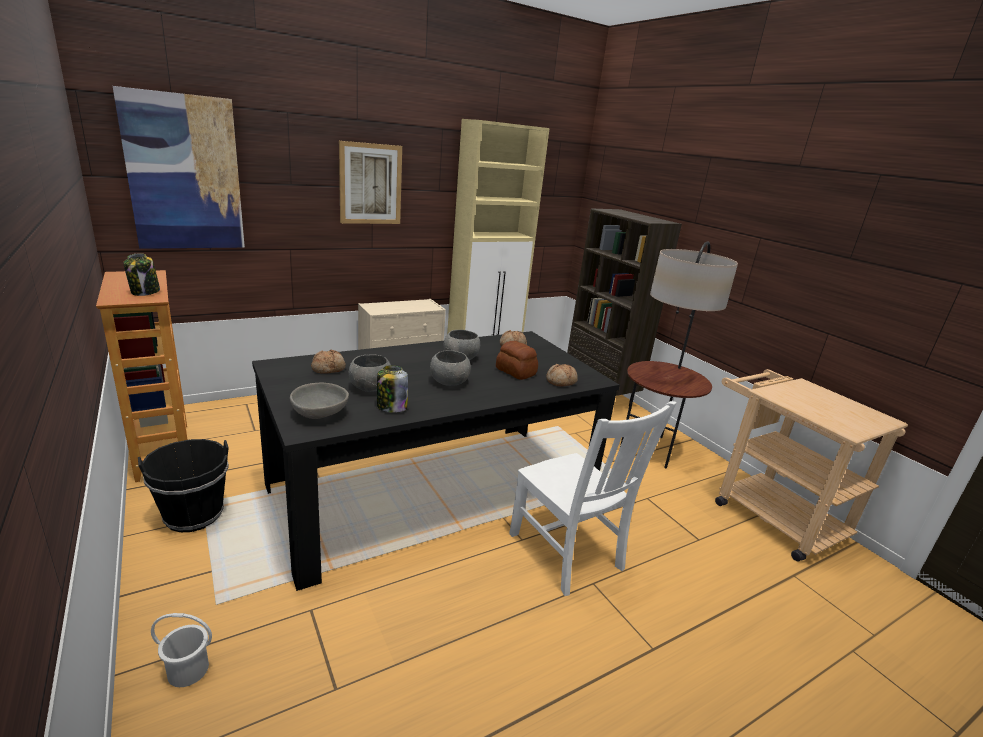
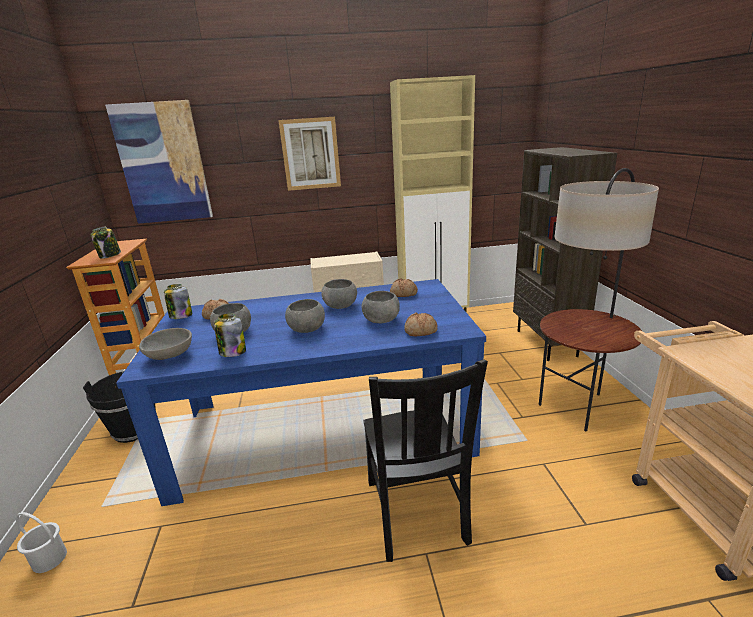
camera: 25 degrees right, 0 degrees up
black dining table [252,331,620,591] -> blue dining table [116,279,486,506]
bread [496,341,538,380] -> grey bowl [362,291,400,323]
white chair [509,401,677,596] -> black chair [363,360,488,562]
none -> jar [164,284,192,319]

